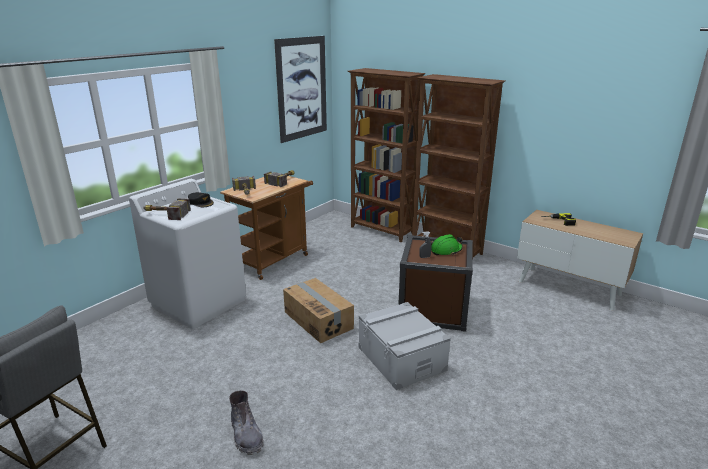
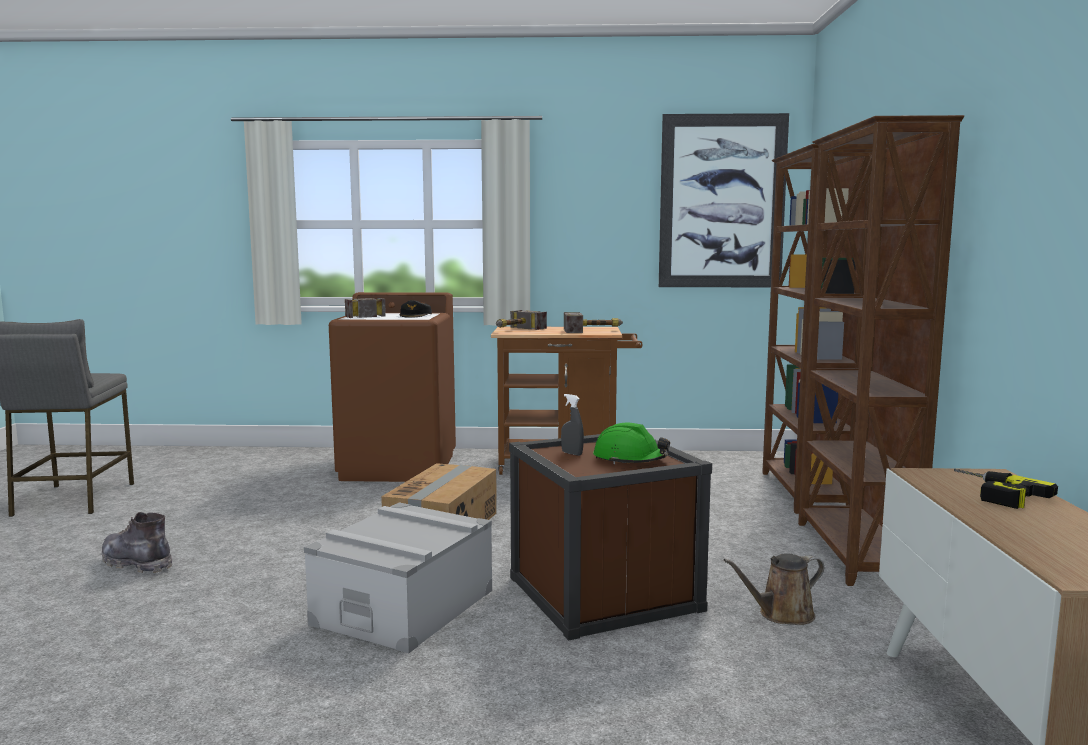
camera: 55 degrees right, 15 degrees down
white washing machine [129,179,246,329] -> brown washing machine [329,292,456,482]
grey boot [229,390,263,455] -> grey boot turned 90 degrees clockwise [102,512,172,573]
none -> brown watering can [723,553,824,625]

